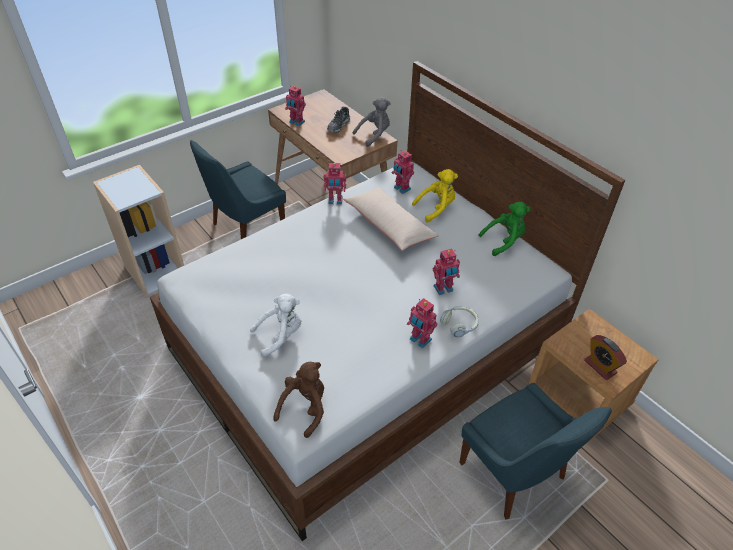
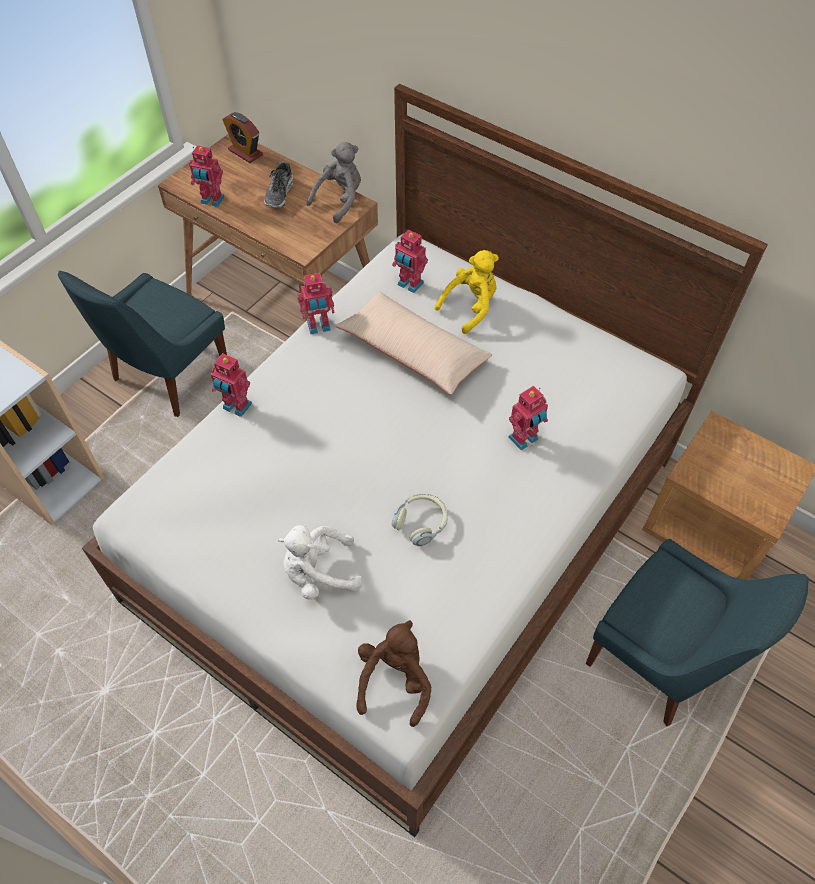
camera: 15 degrees left, 10 degrees up
white plush toy [250,294,302,357] -> white plush toy turned 150 degrees counterclockwise [278,525,362,600]
toy robot [407,298,437,348] -> toy robot moved to [211,353,252,417]
headphones [440,306,479,338] -> headphones moved to [392,494,448,546]
green plush toy [479,202,530,256] -> none
alarm clock [584,335,627,380] -> alarm clock moved to [223,112,263,163]

